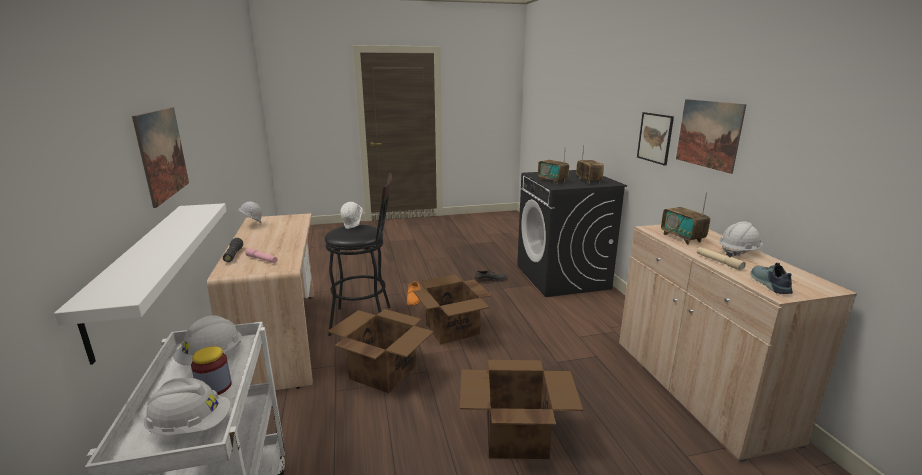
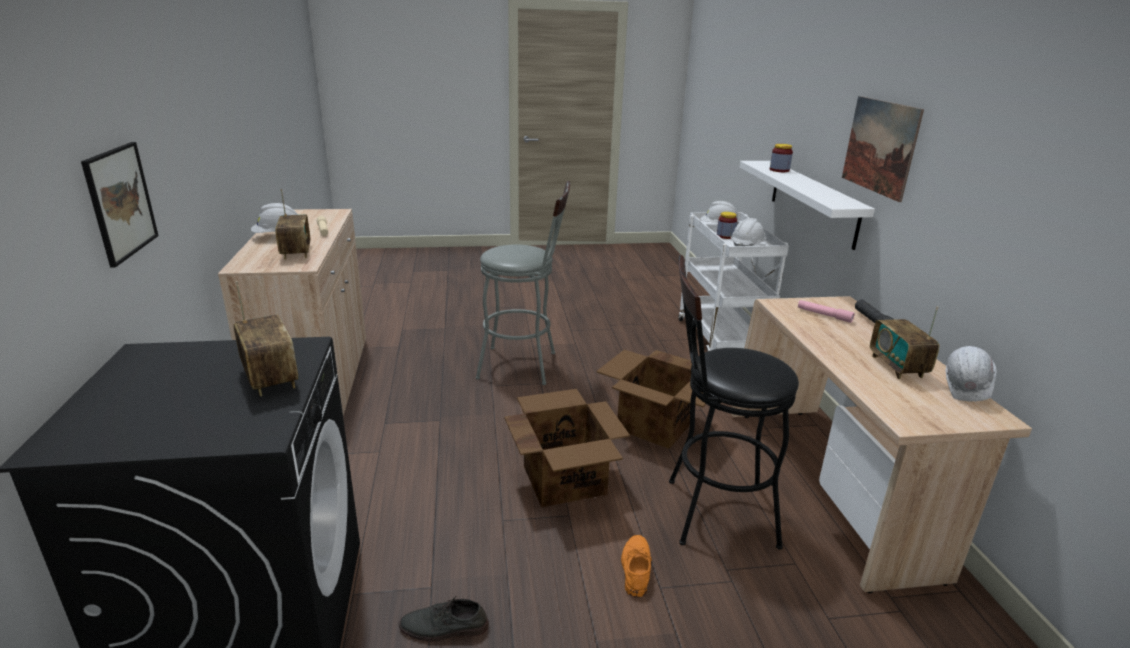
camera: 175 degrees left, 5 degrees up
white hard hat [340,202,362,229] -> none
cardboard box [460,360,583,459] -> grey stool [476,181,570,385]
radio [576,145,604,184] -> radio moved to [870,306,939,379]
picture [676,99,747,174] -> none
shoe [751,263,793,294] -> none
none -> jar [770,144,793,172]

